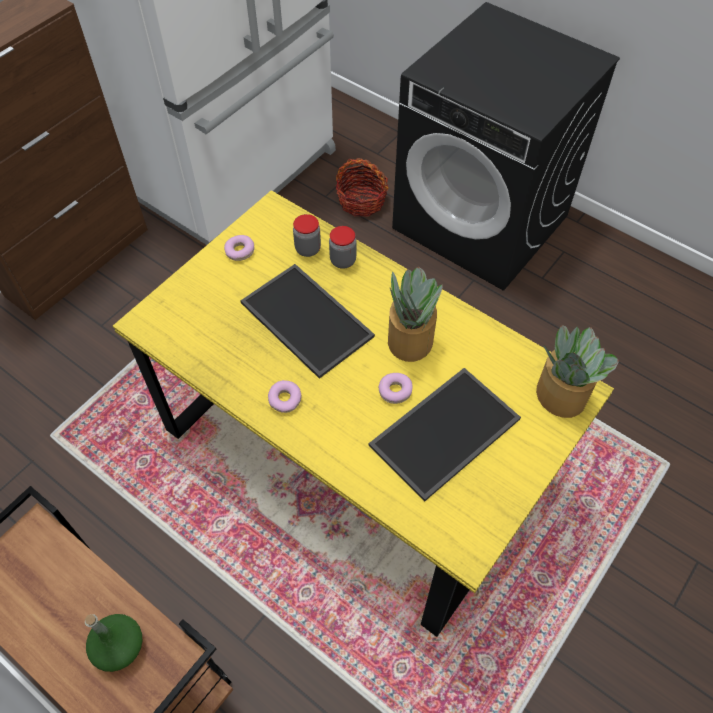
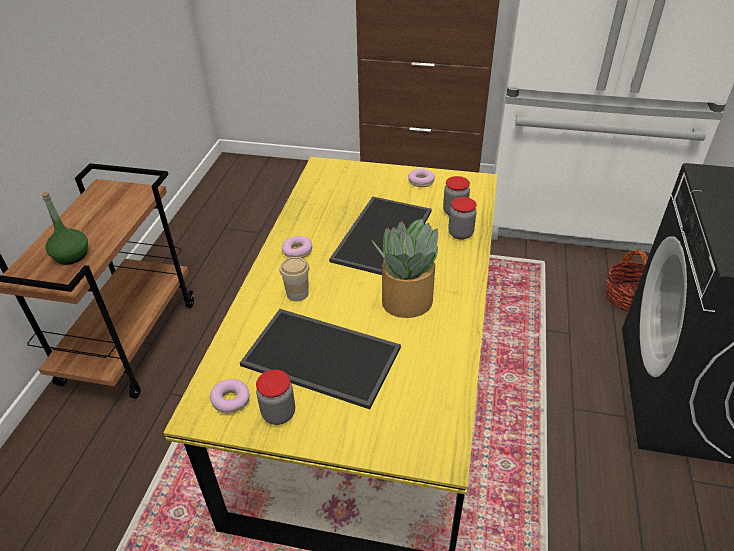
camera: 65 degrees right, 15 degrees down
donut [379,373,413,404] -> donut moved to [210,379,250,414]
potted plant [536,326,619,418] -> none
none -> jar [256,370,295,425]
none -> cup [279,257,310,301]

